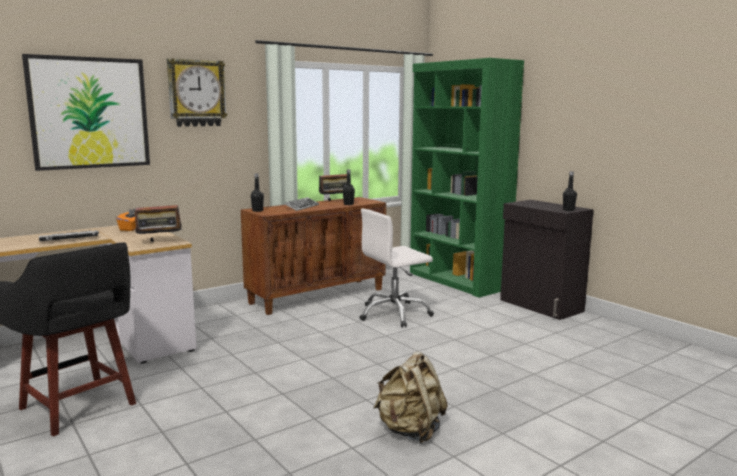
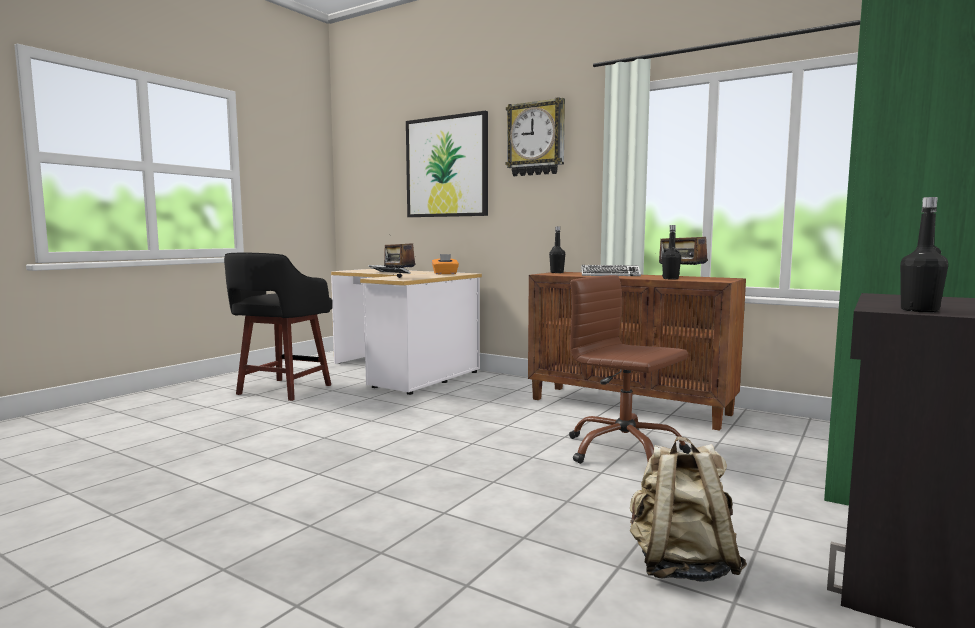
camera: 70 degrees right, 5 degrees down
white office chair [359,209,434,327] -> brown office chair [569,275,691,464]
beige backpack [373,351,448,443] -> beige backpack moved to [630,436,747,582]

